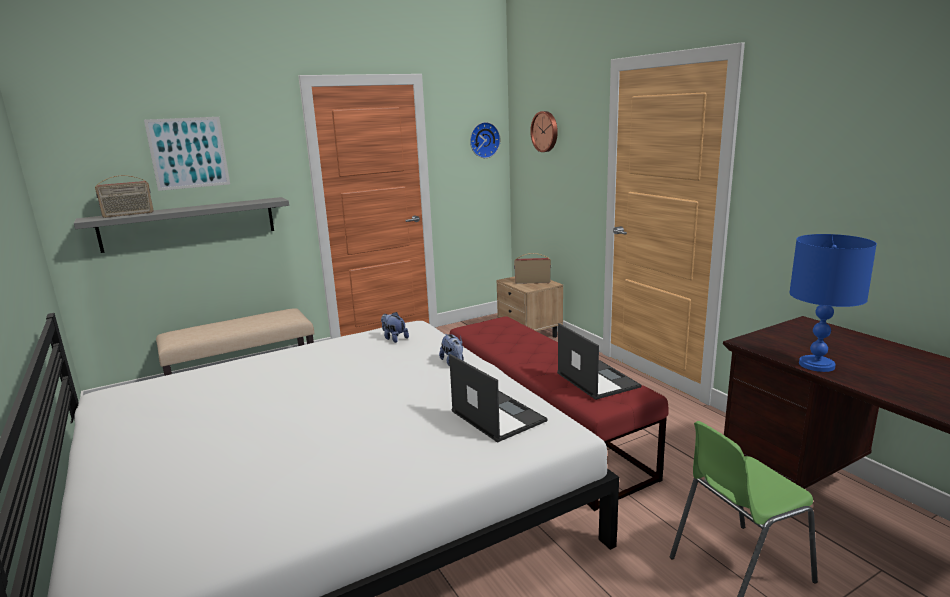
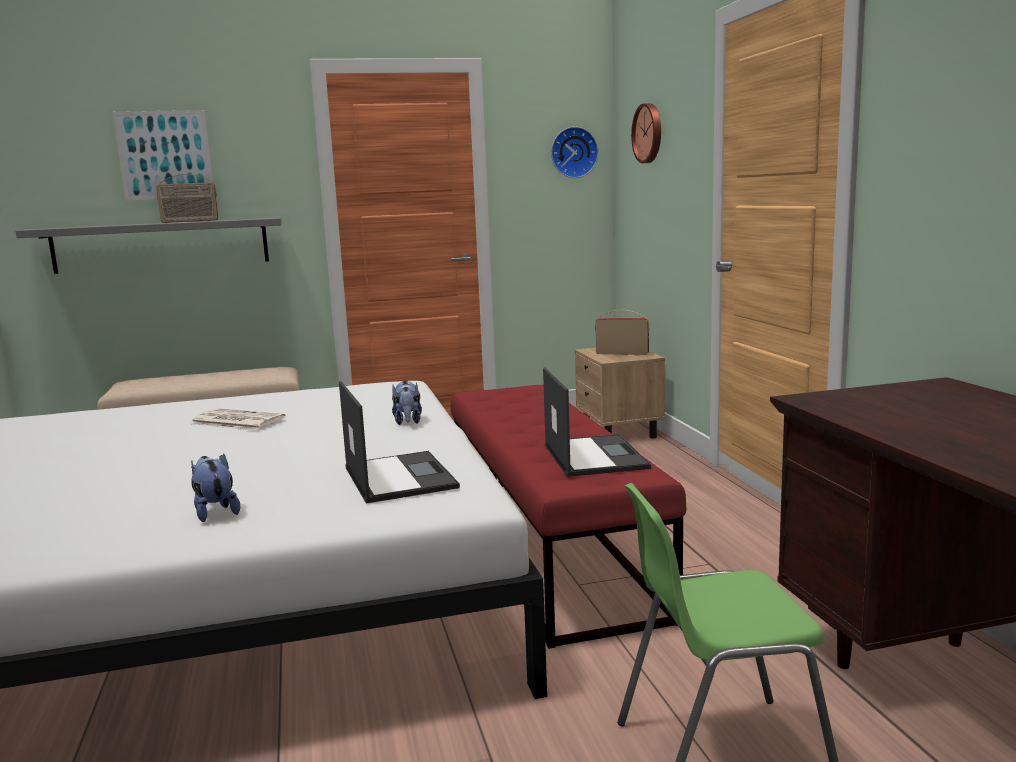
camera: 15 degrees right, 5 degrees down
radio [95,175,154,218] -> radio moved to [156,174,218,223]
plush toy [381,312,409,343] -> plush toy moved to [191,454,240,522]
blue table lamp [789,234,877,372] -> none
none -> newspaper [190,408,286,430]

